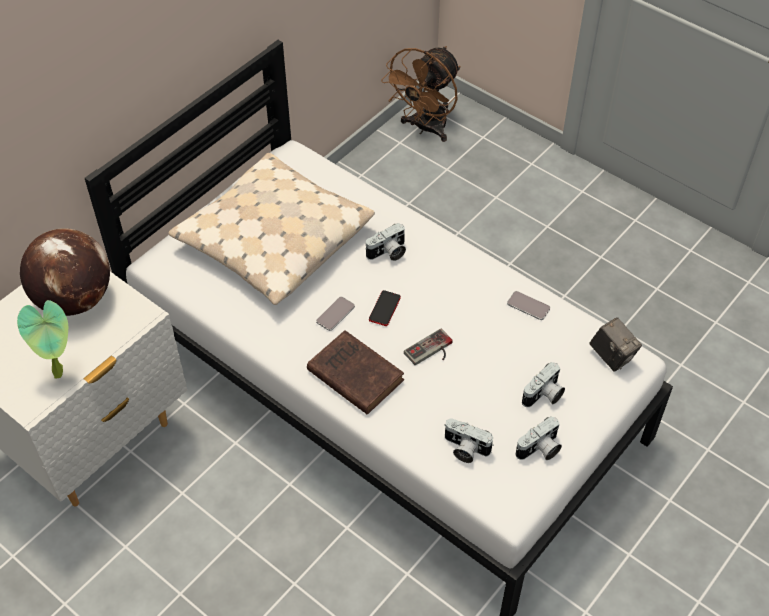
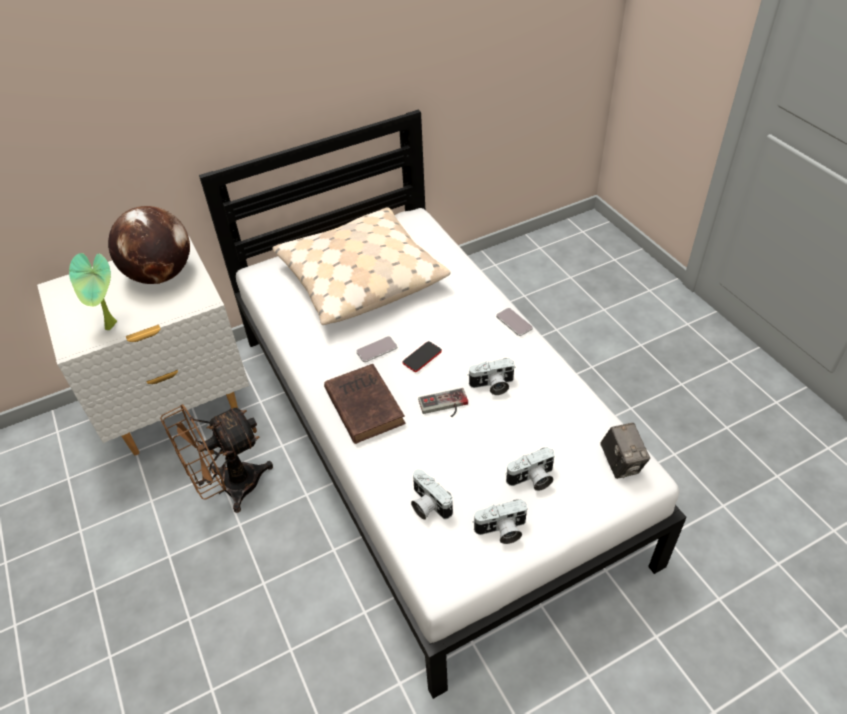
camera: 25 degrees right, 5 degrees down
camera [365,223,406,261] -> camera moved to [468,358,514,395]
brown fan [381,46,461,142] -> brown fan moved to [160,404,273,513]
phone [507,291,551,320] -> phone moved to [496,308,533,336]

